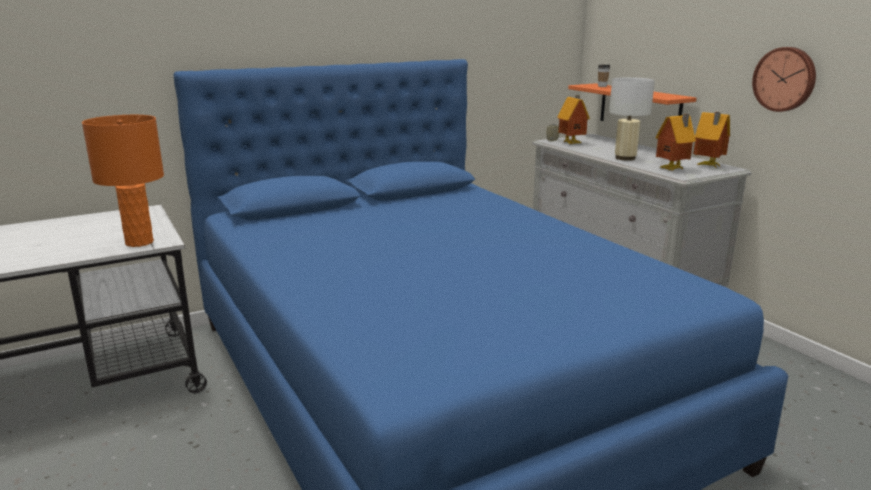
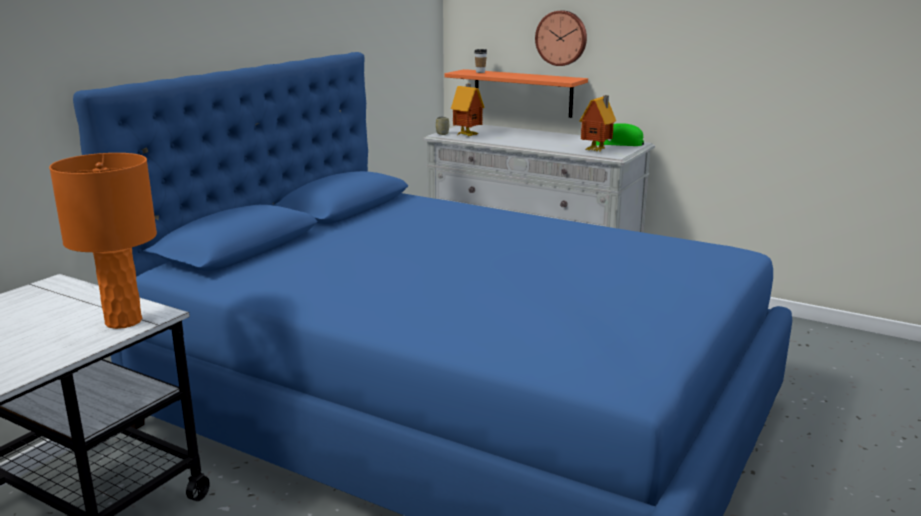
camera: 30 degrees left, 0 degrees up
white table lamp [609,77,655,161] -> none
toy house [693,112,730,168] -> green cap [596,123,644,146]
wall clock [752,47,816,112] -> wall clock moved to [535,10,587,66]

